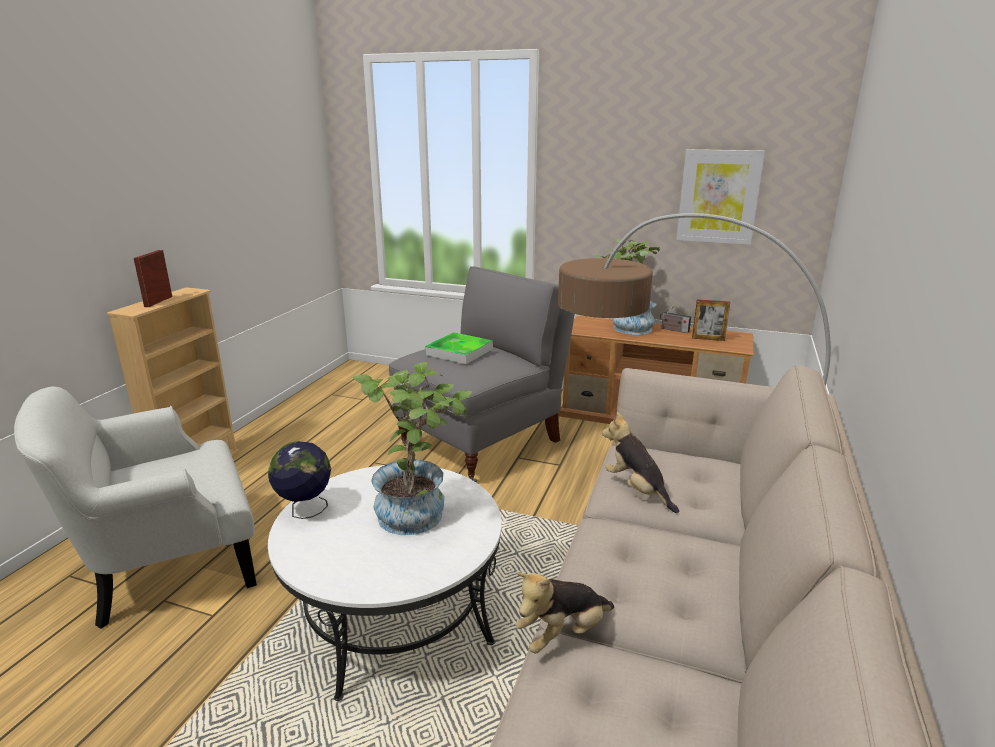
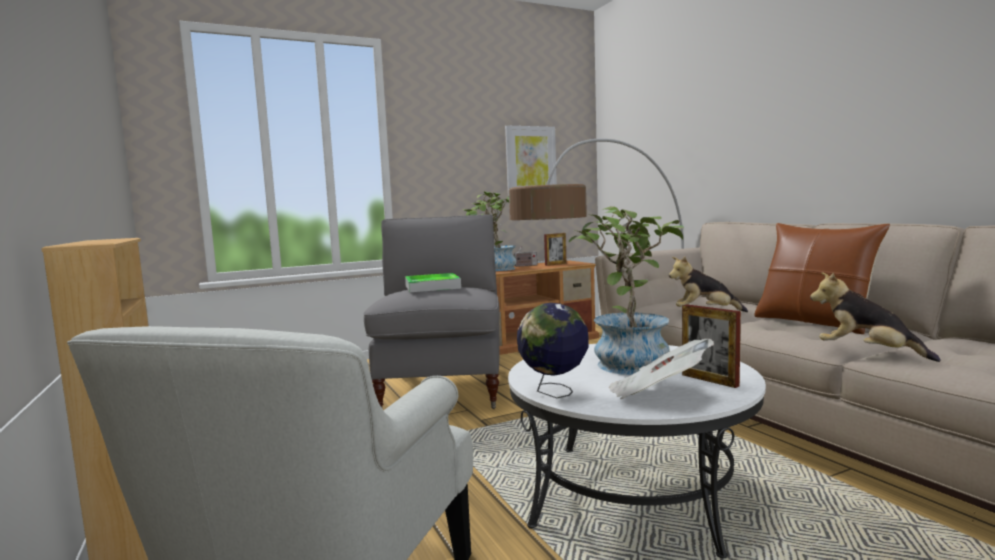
camera: 45 degrees left, 15 degrees down
picture frame [134,250,172,307] -> picture frame moved to [682,304,741,388]
plush toy [516,573,614,654] -> plush toy turned 120 degrees clockwise [810,272,941,362]
none -> newspaper [609,339,714,399]
none -> brown pillow [754,223,890,334]

